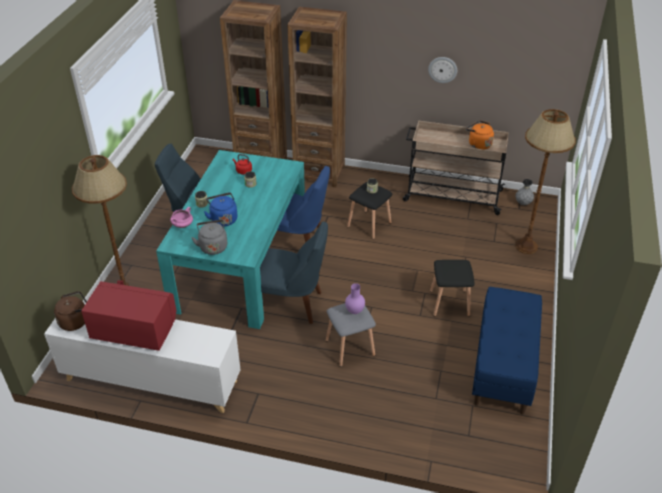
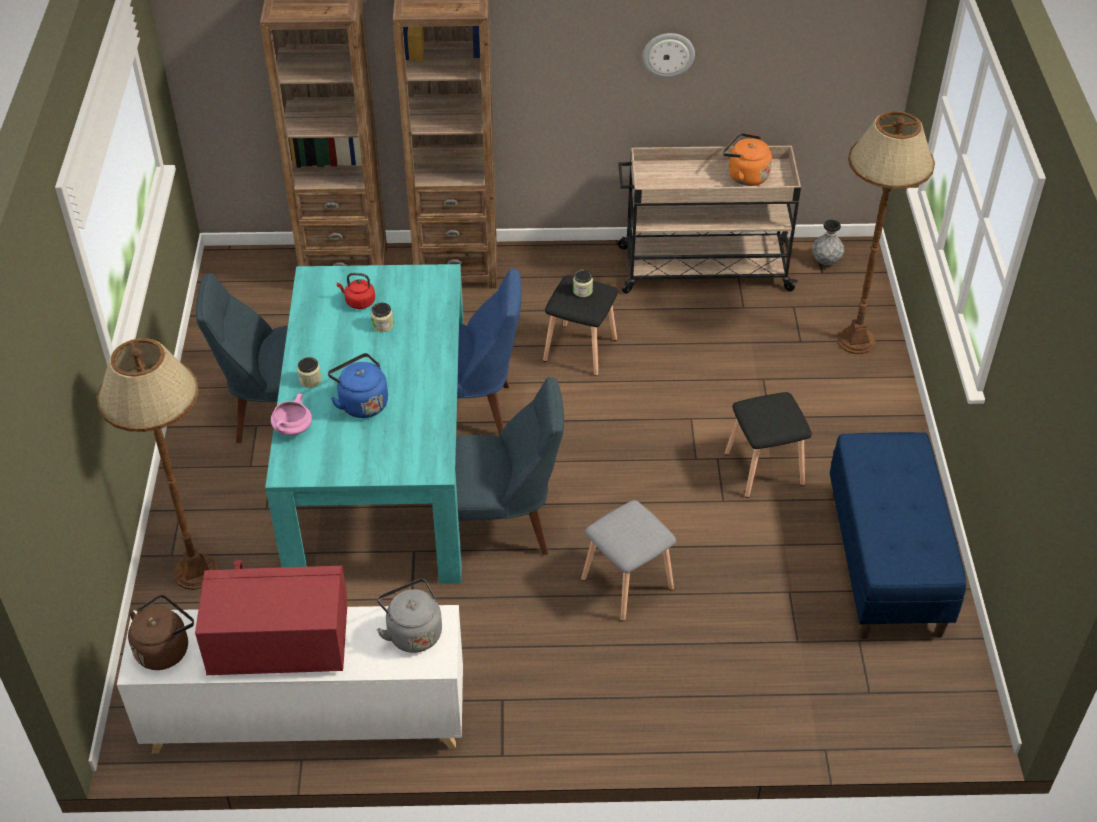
camera: 15 degrees left, 5 degrees up
grey kettle [192,220,227,255] -> grey kettle moved to [376,579,442,653]
purple vase [345,283,365,314] -> none

